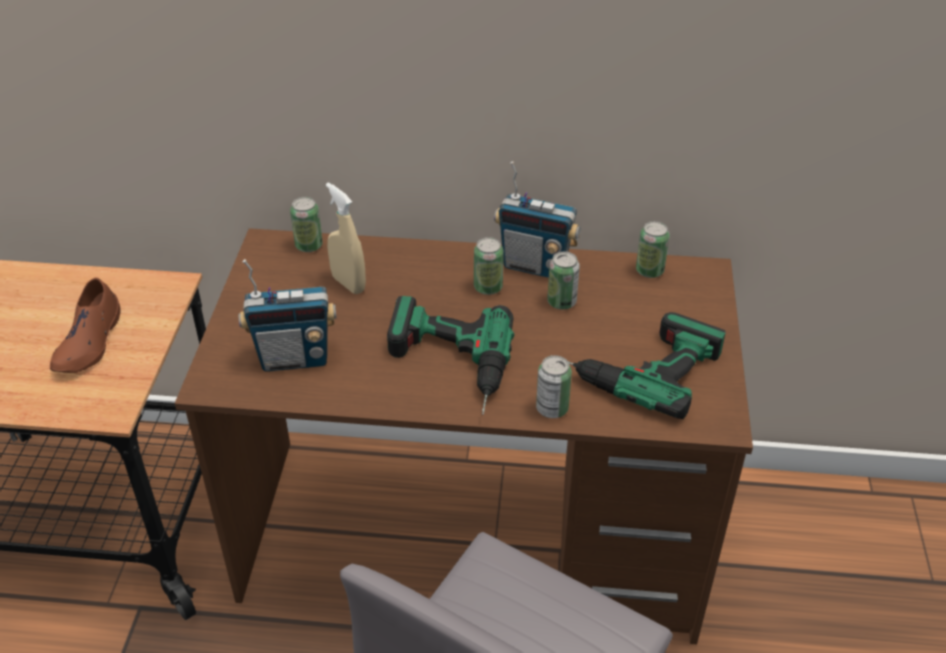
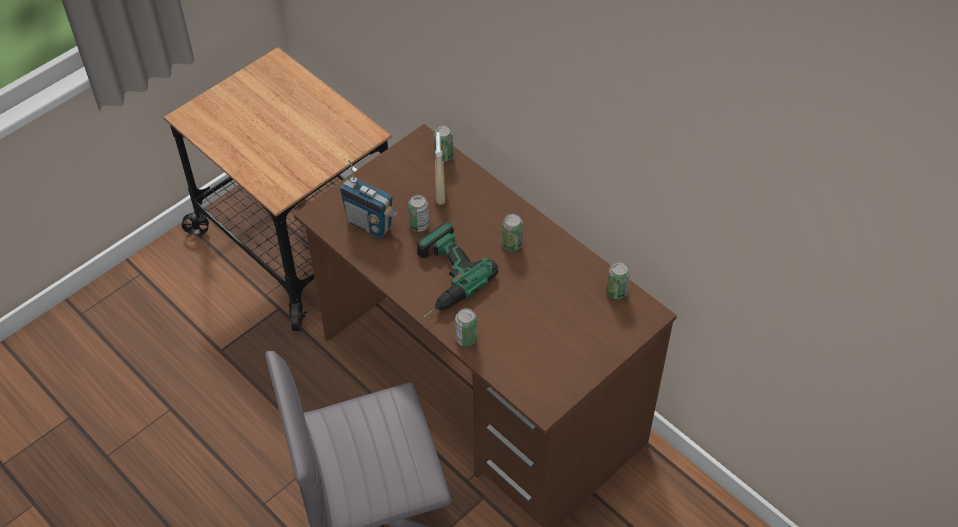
camera: 40 degrees right, 10 degrees up
brown shoe [50,277,121,373] -> none
radio [494,162,580,278] -> none
can [547,251,580,310] -> can moved to [408,195,429,232]
power drill [551,312,726,419] -> none

